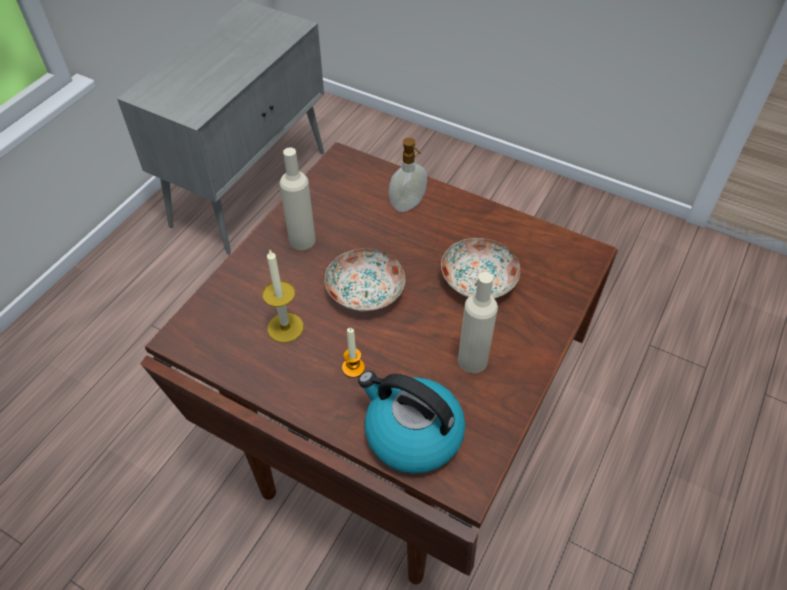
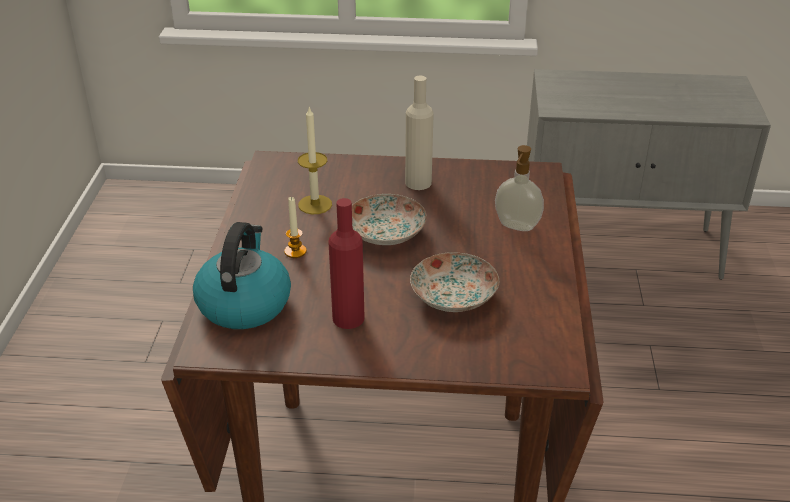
camera: 65 degrees right, 15 degrees down
beige bottle [458,272,498,373] -> red bottle [328,198,365,329]

